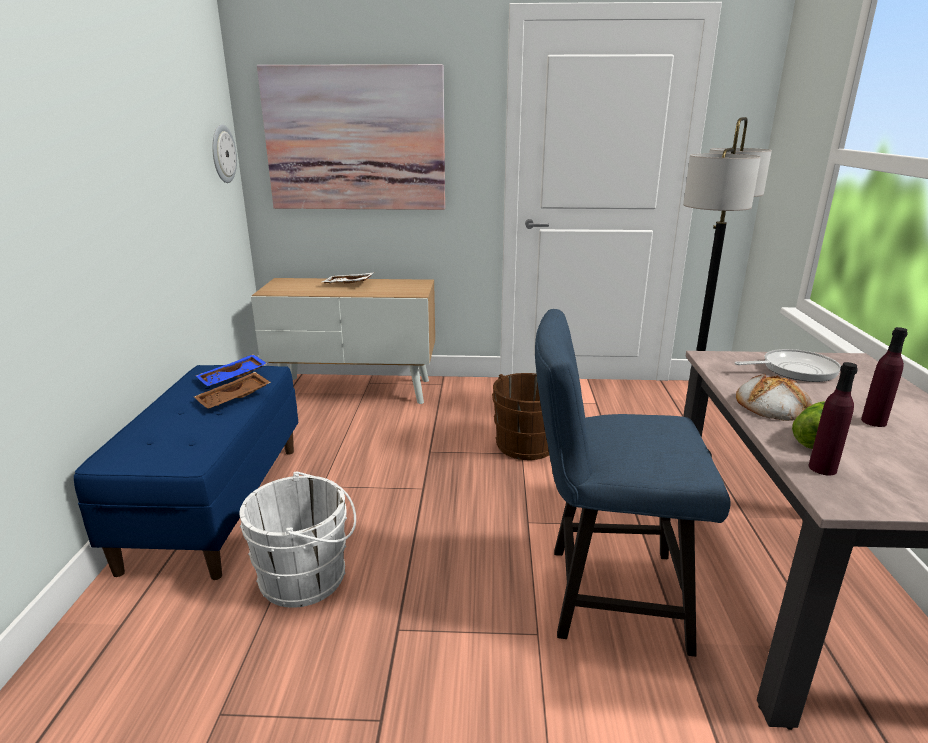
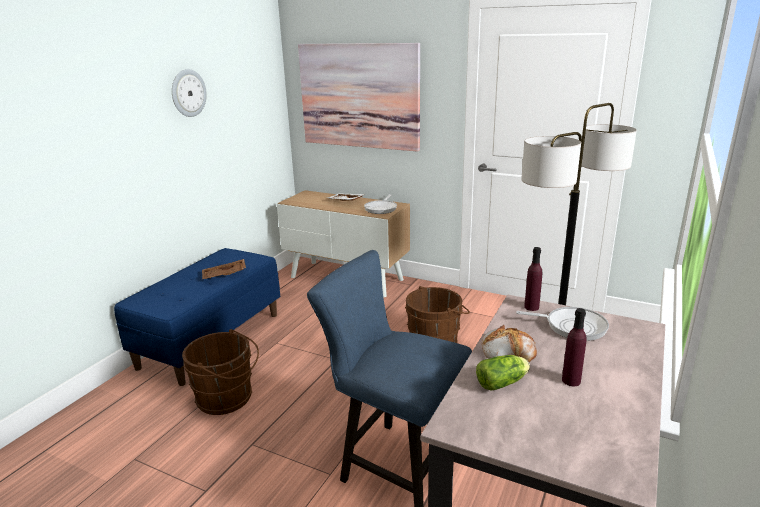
camera: 25 degrees right, 0 degrees up
blue tray [196,354,267,386] -> none
wall clock [212,124,237,183] -> wall clock moved to [172,69,207,117]
white bucket [239,471,356,608] -> brown bucket [182,329,259,415]
purple bottle [808,362,858,476] -> purple bottle moved to [524,247,542,311]
none -> frying pan [364,194,397,214]

